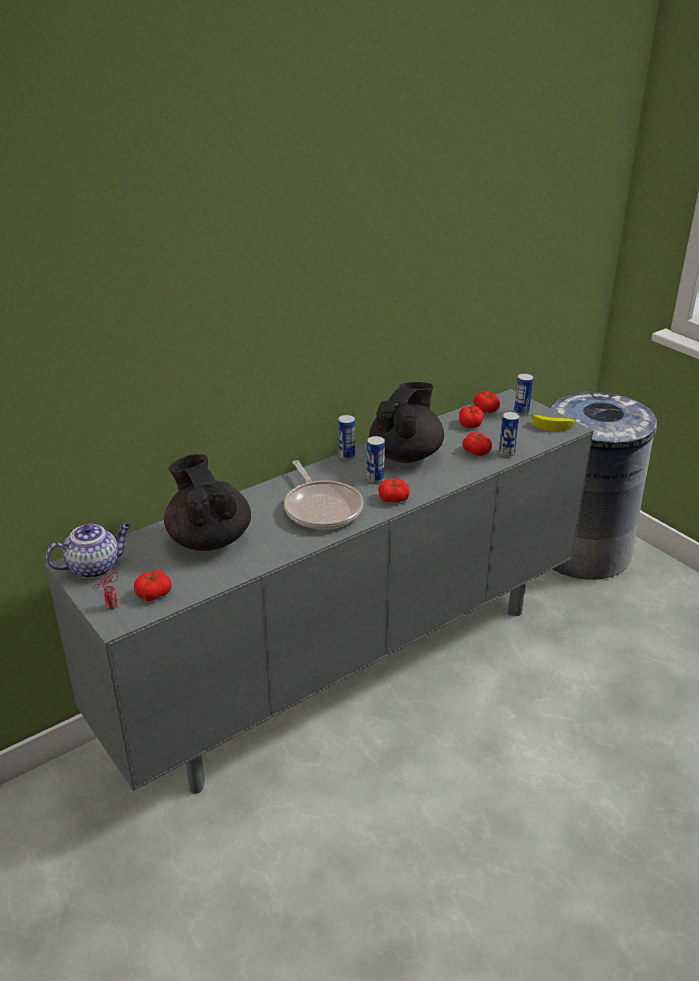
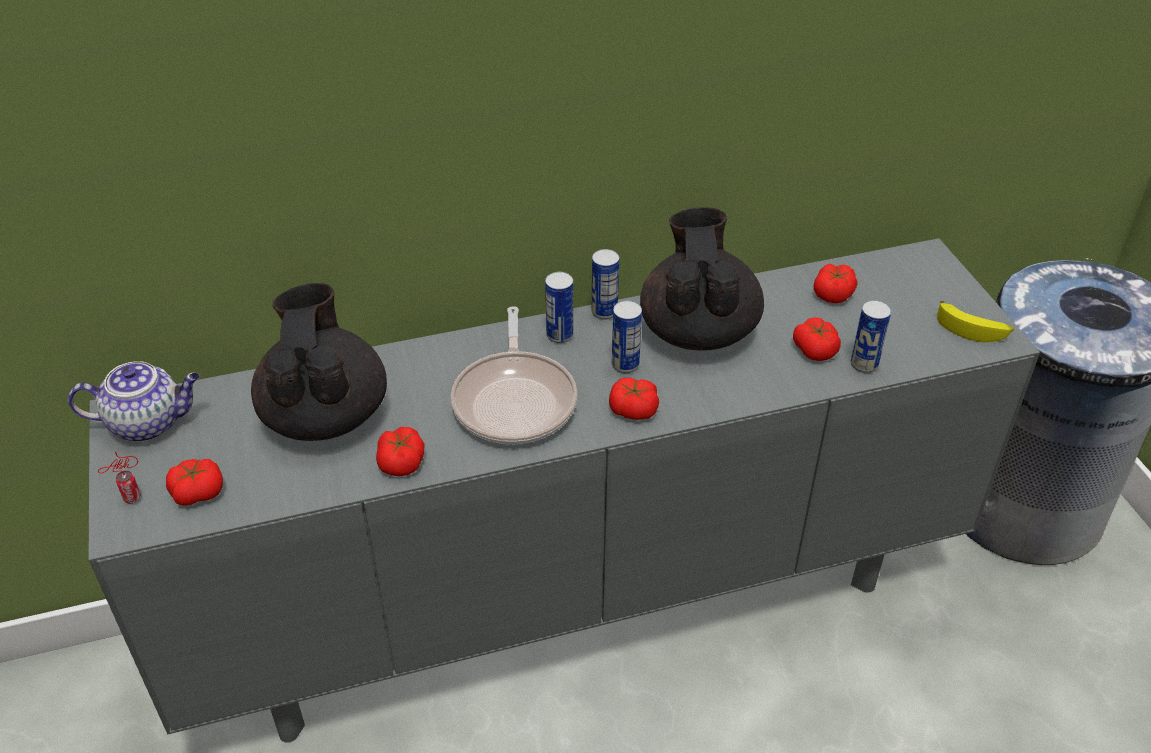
camera: 20 degrees right, 10 degrees up
black teapot [369,382,444,463] -> black teapot turned 45 degrees counterclockwise [640,207,764,351]
tomato [474,391,500,413] -> tomato moved to [376,427,425,476]
can [514,373,533,416] -> can moved to [545,272,573,343]

